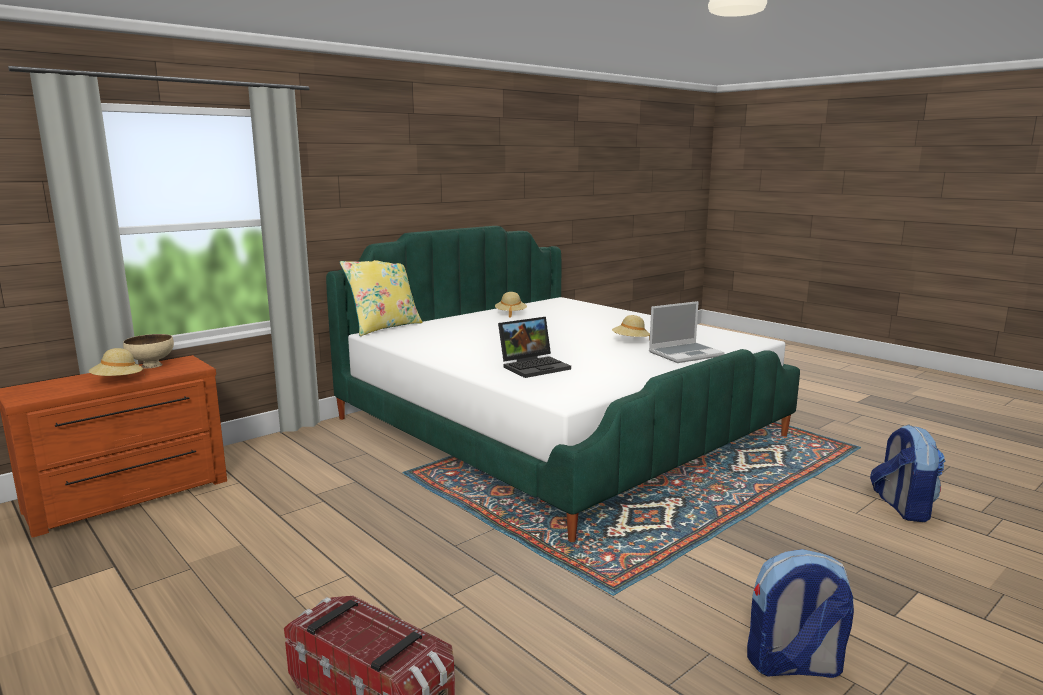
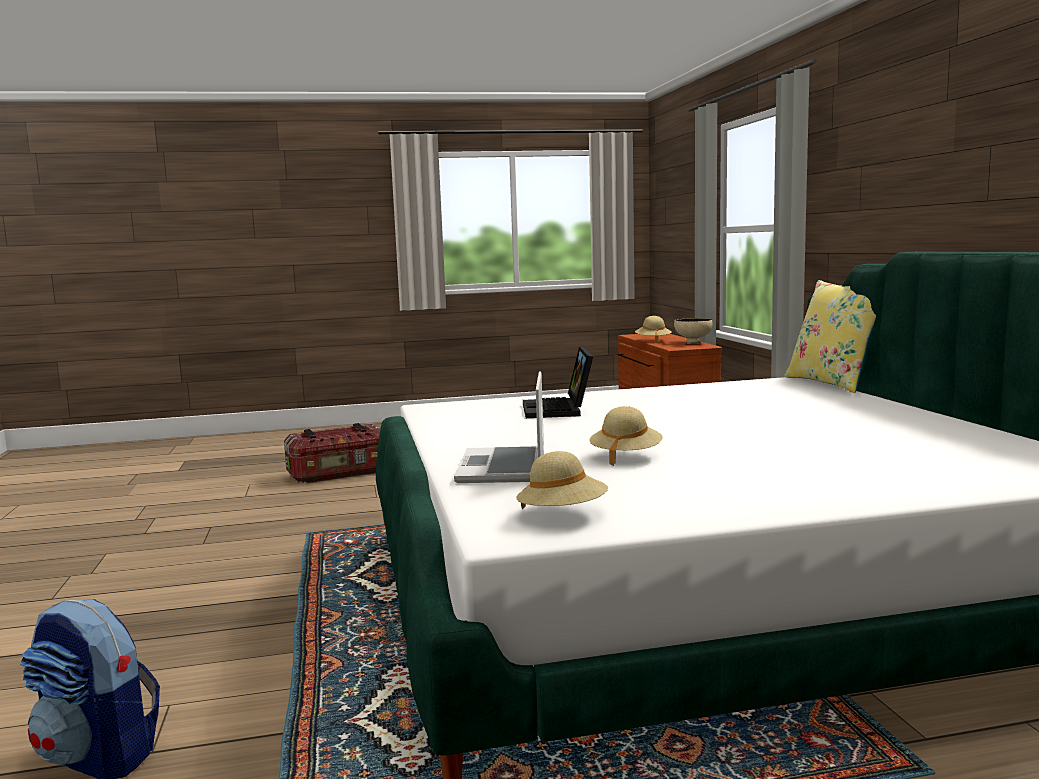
camera: 120 degrees right, 5 degrees down
beige hat [495,292,527,318] -> beige hat moved to [516,451,608,509]
backpack [747,549,854,678] -> none

